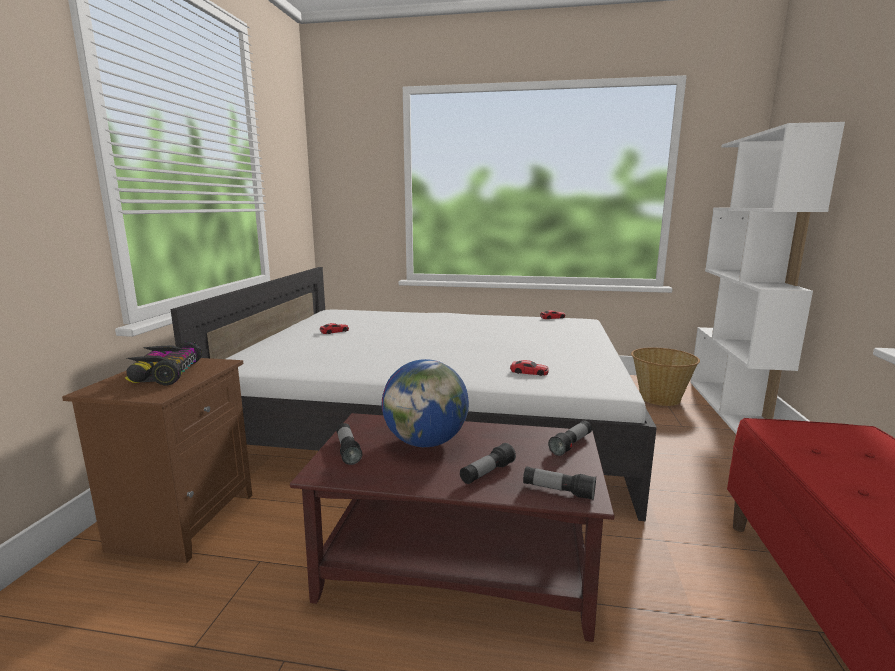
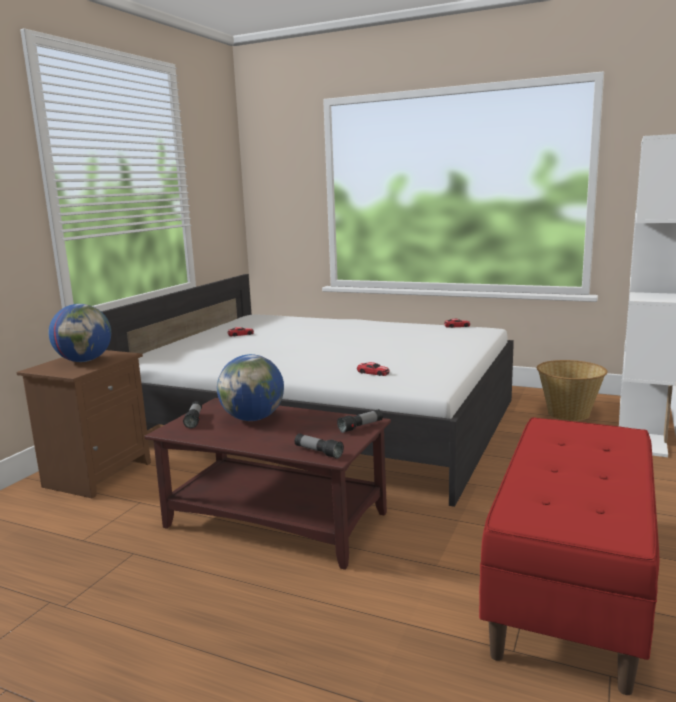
camera: 15 degrees right, 0 degrees up
toy car [125,342,202,385] -> globe [48,304,111,362]
flashlight [460,443,516,484] -> none

